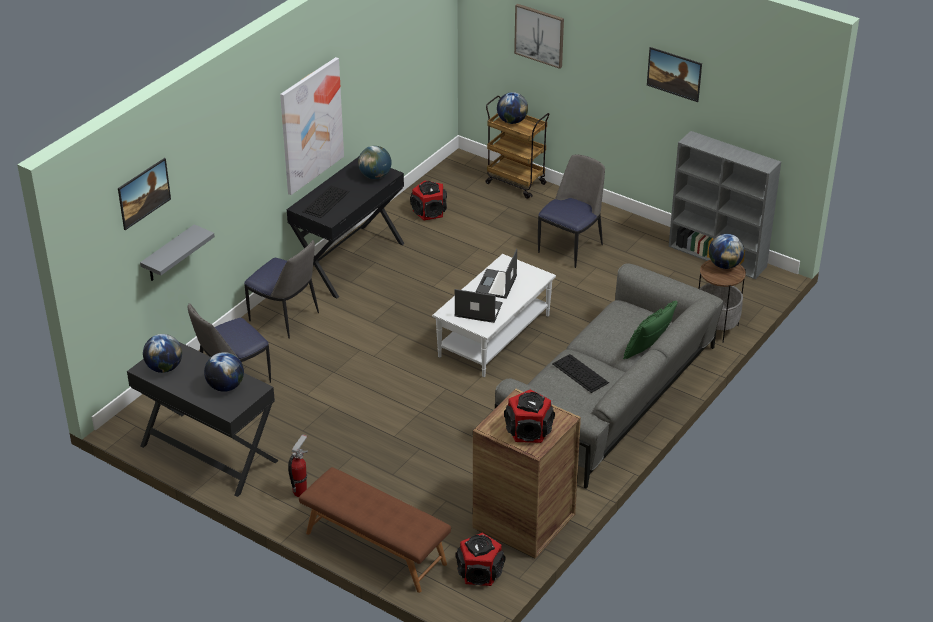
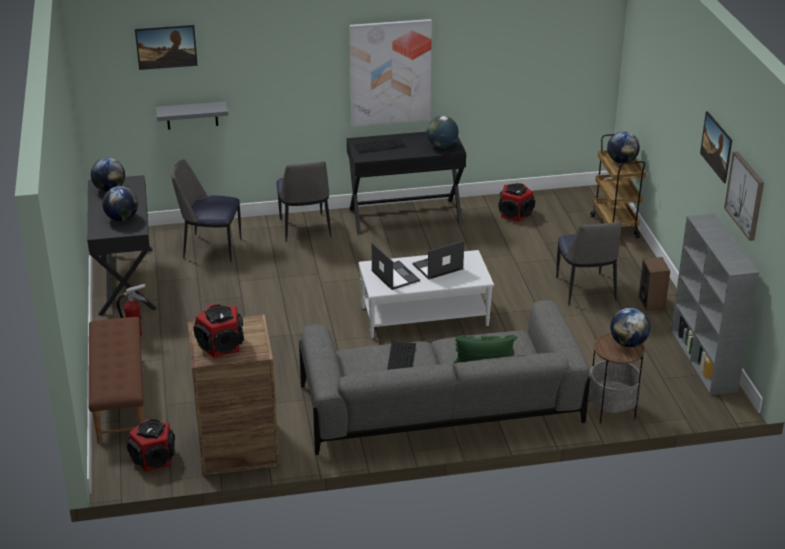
camera: 45 degrees right, 5 degrees down
picture [514,4,564,69] -> picture moved to [724,151,764,241]
chair [538,154,605,268] -> chair turned 90 degrees clockwise [556,222,622,305]
none -> speaker [638,257,670,311]

